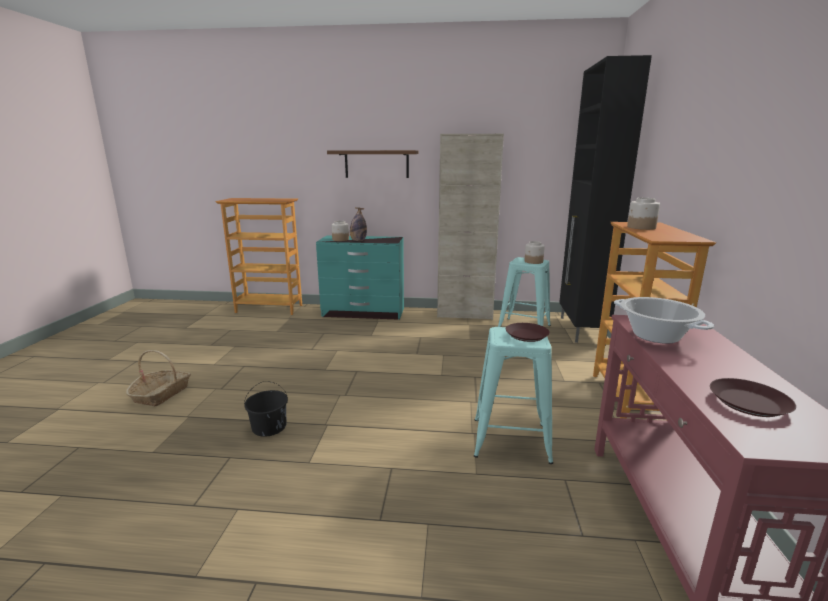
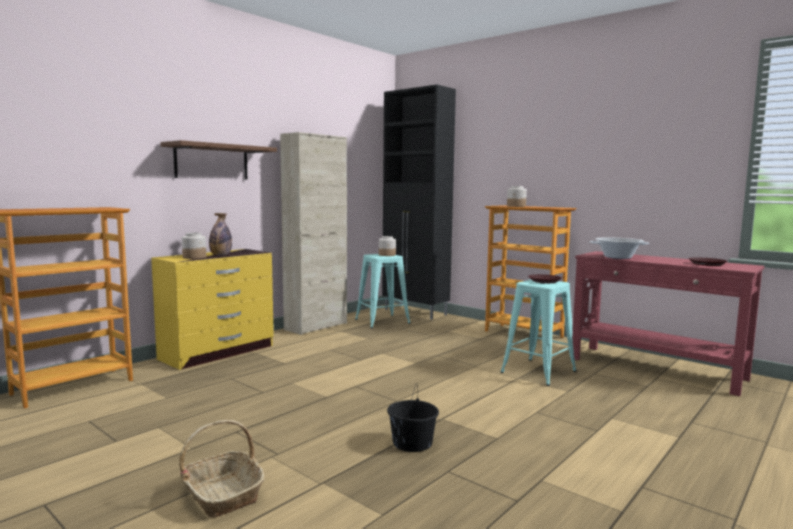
camera: 55 degrees left, 10 degrees down
turquoise dresser [316,236,404,320] -> yellow dresser [151,249,274,370]

